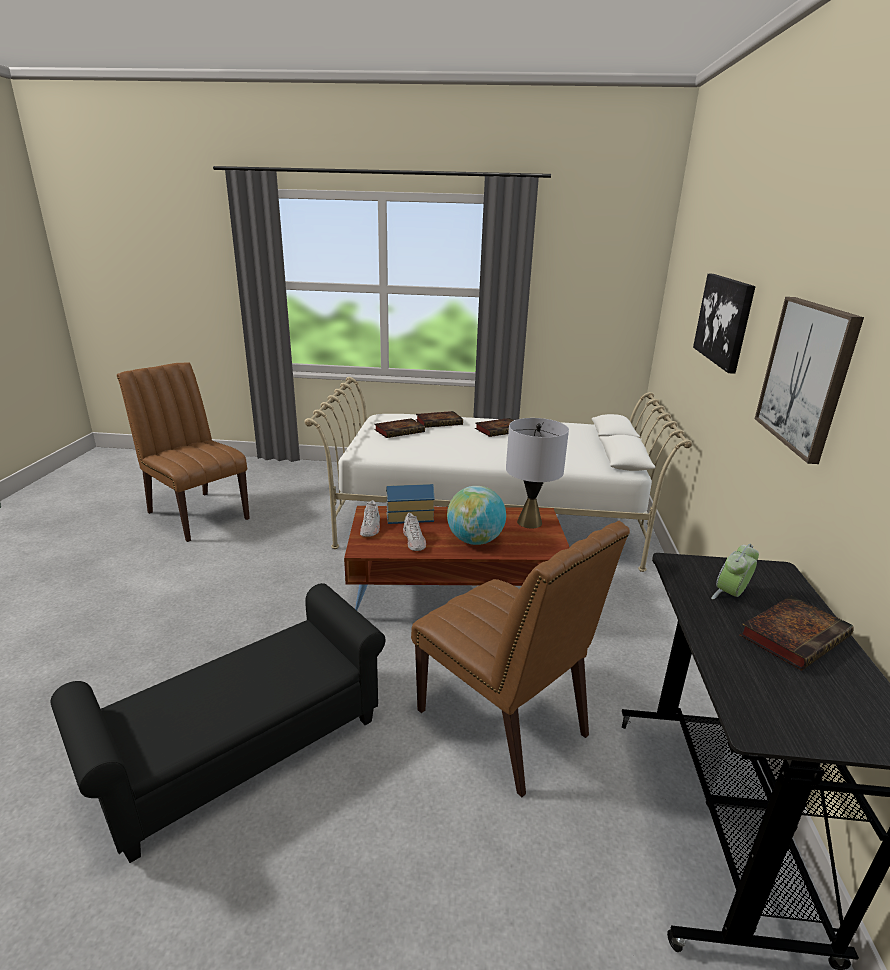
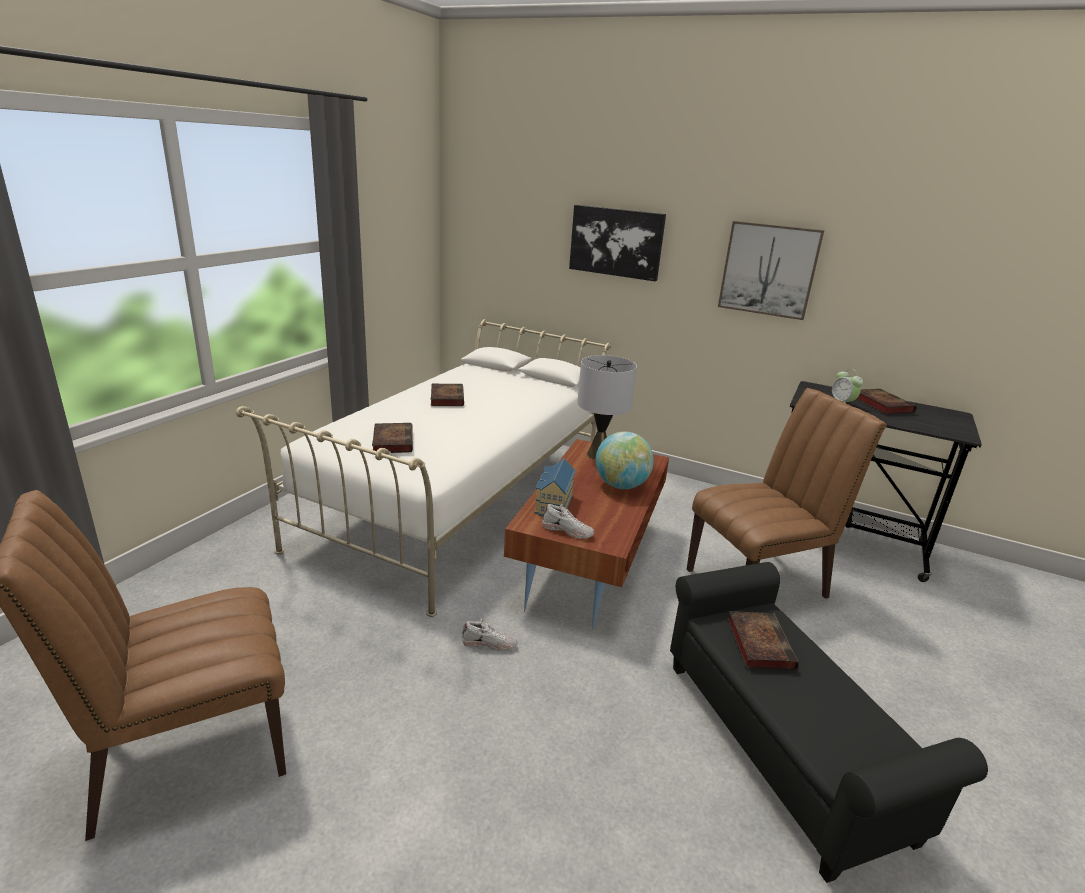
camera: 70 degrees left, 0 degrees up
white shoe [403,513,426,551] -> white shoe moved to [462,619,517,652]
book [416,411,463,428] -> book moved to [727,611,799,670]

